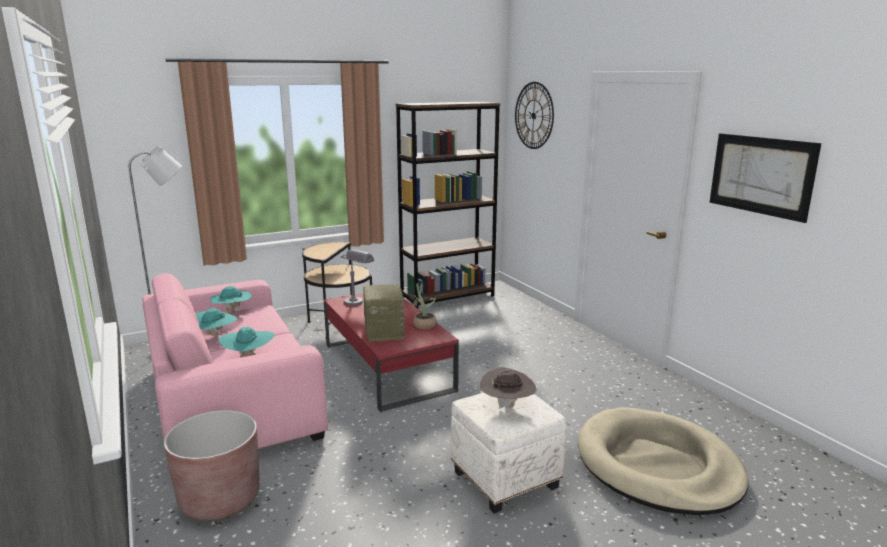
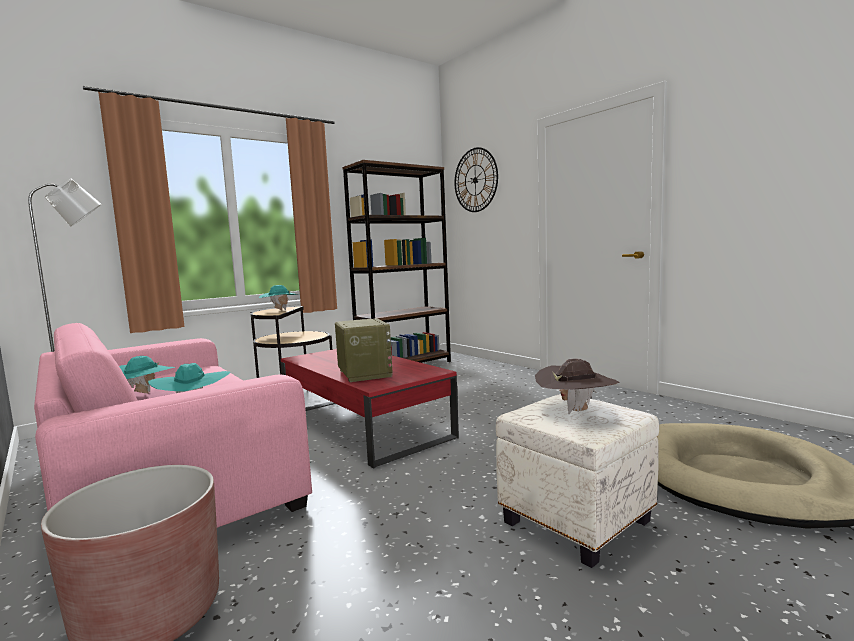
camera: 10 degrees left, 10 degrees down
turquoise hat [210,286,252,313] -> turquoise hat moved to [259,285,297,310]
grey table lamp [340,249,374,306] -> none
potted plant [408,283,437,329] -> none
picture [709,133,821,223] -> none

